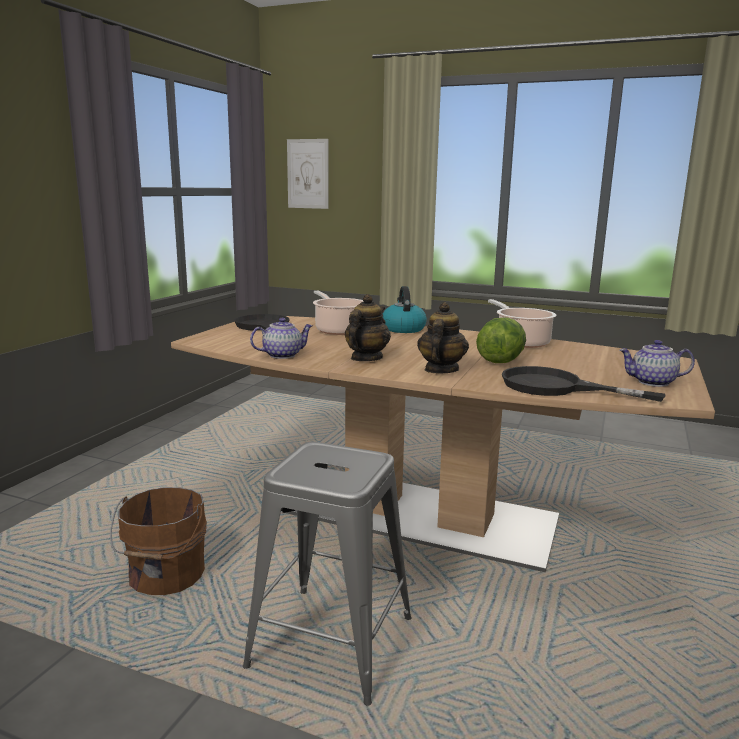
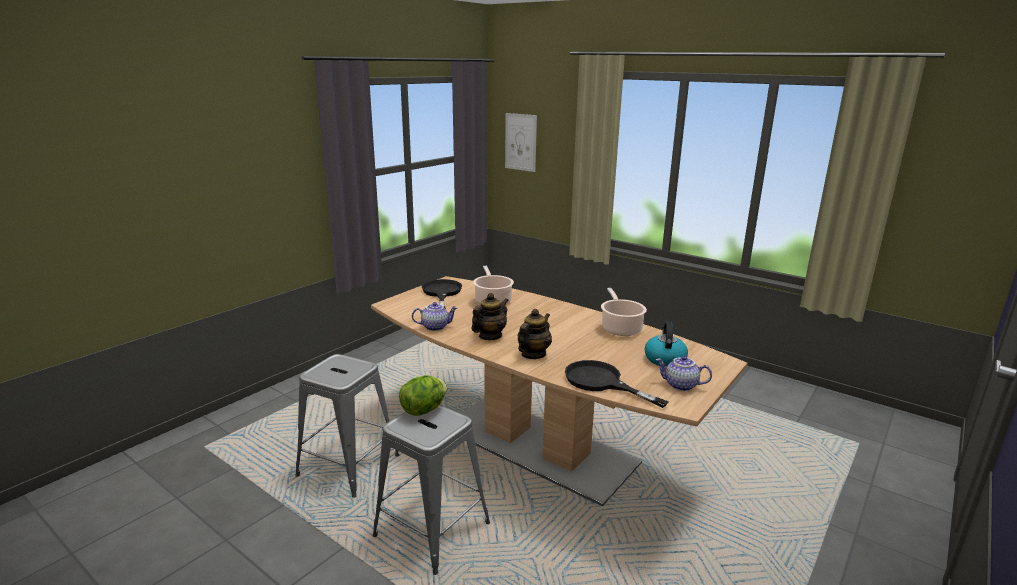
camera: 15 degrees right, 5 degrees up
brown bucket [110,487,207,595] -> grey stool [295,354,399,498]
kettle [383,286,427,333] -> kettle moved to [645,321,688,366]
lettuce [476,317,526,363] -> lettuce moved to [399,375,447,416]

